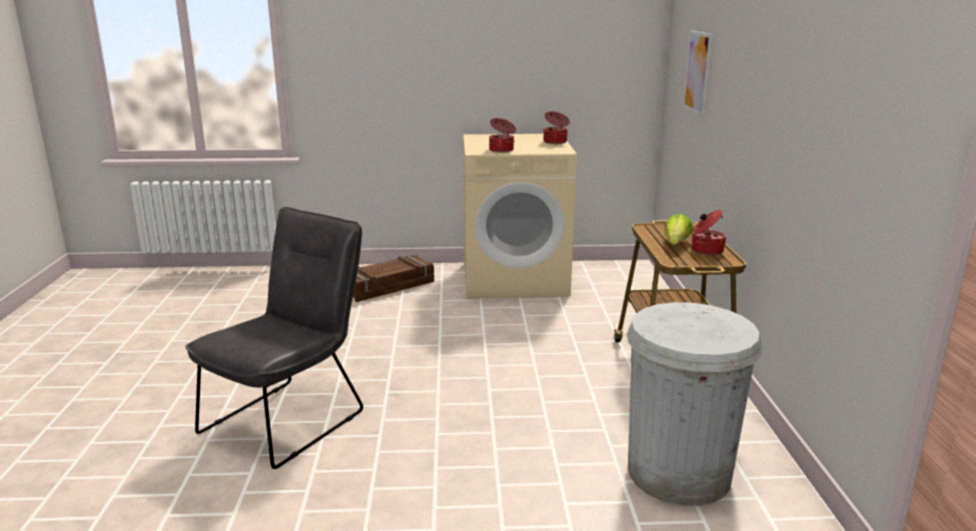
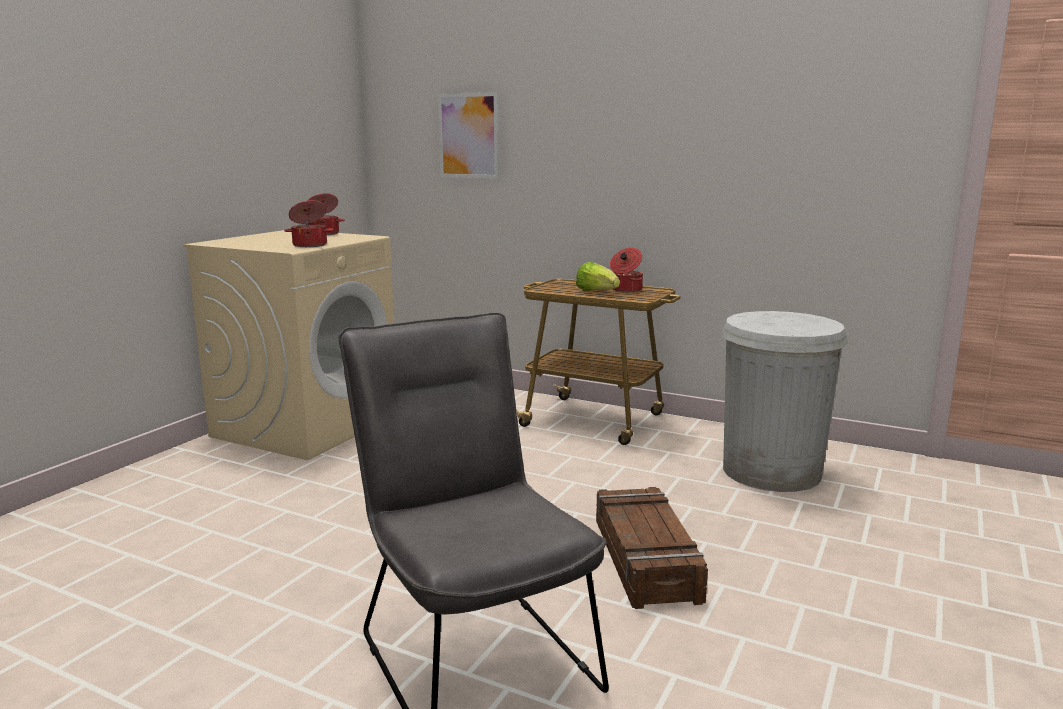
camera: 60 degrees left, 5 degrees down
crate [353,255,434,302] -> crate moved to [596,487,708,609]

